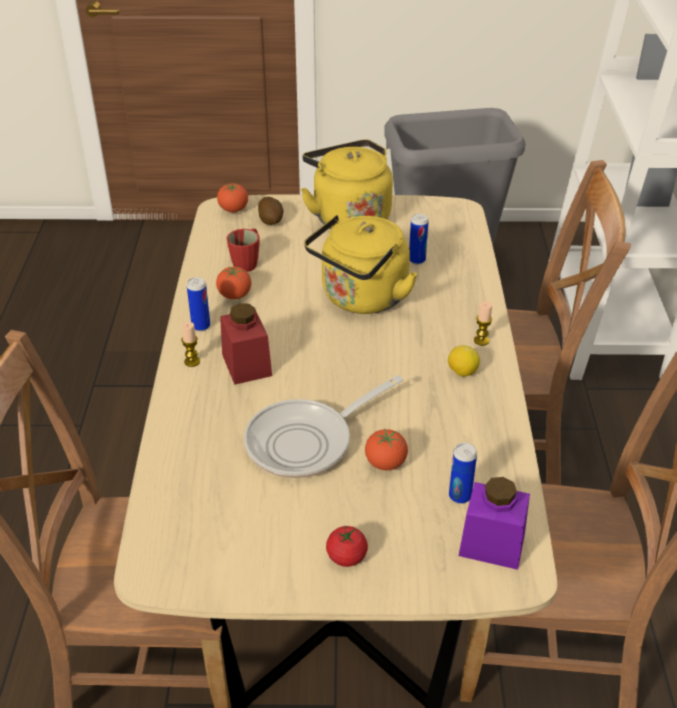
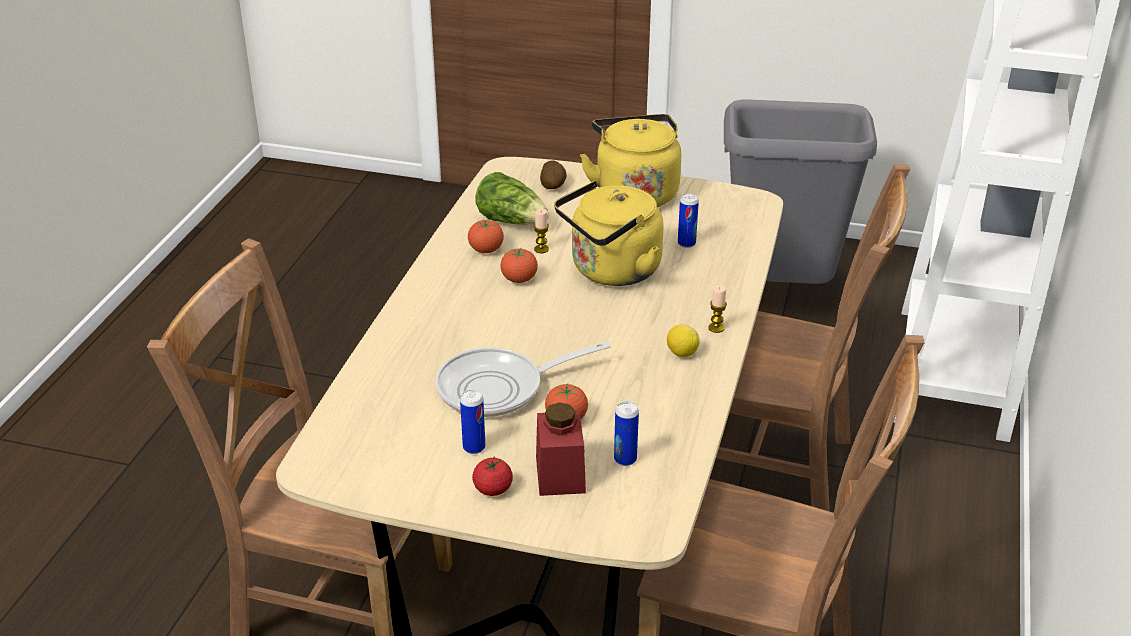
camera: 15 degrees right, 5 degrees down
candle [181,322,200,367] -> candle moved to [534,209,549,253]
can [187,277,210,331] -> can moved to [460,390,485,454]
tomato [217,183,248,212] -> tomato moved to [500,248,538,283]
red jar [220,303,272,385] -> red jar moved to [536,402,586,496]
red mug [227,228,260,272] -> lettuce [475,172,549,224]
purple jar [459,477,530,570] -> none

